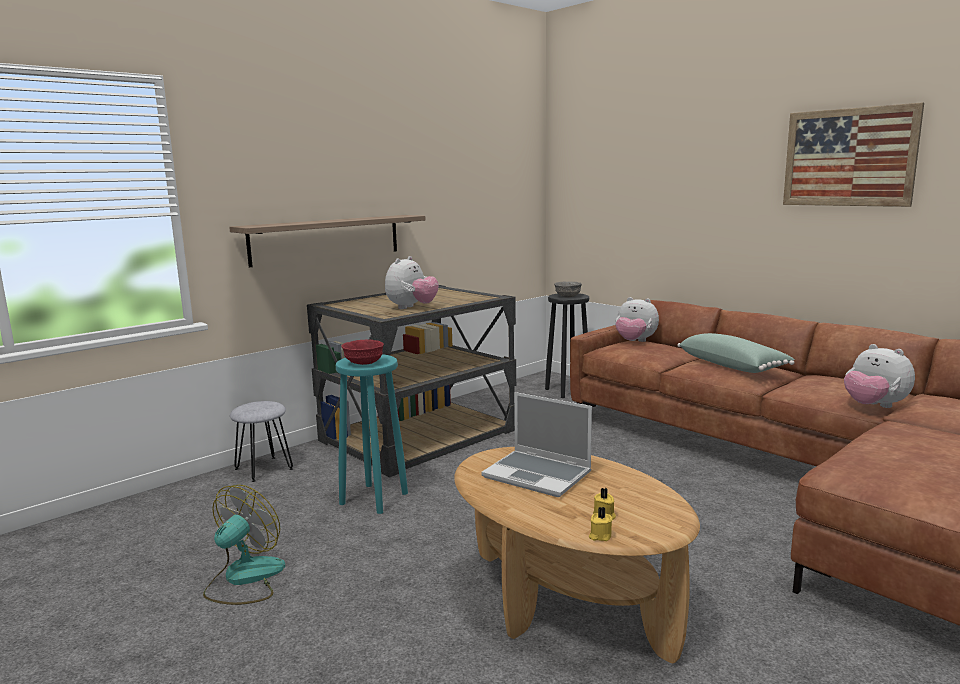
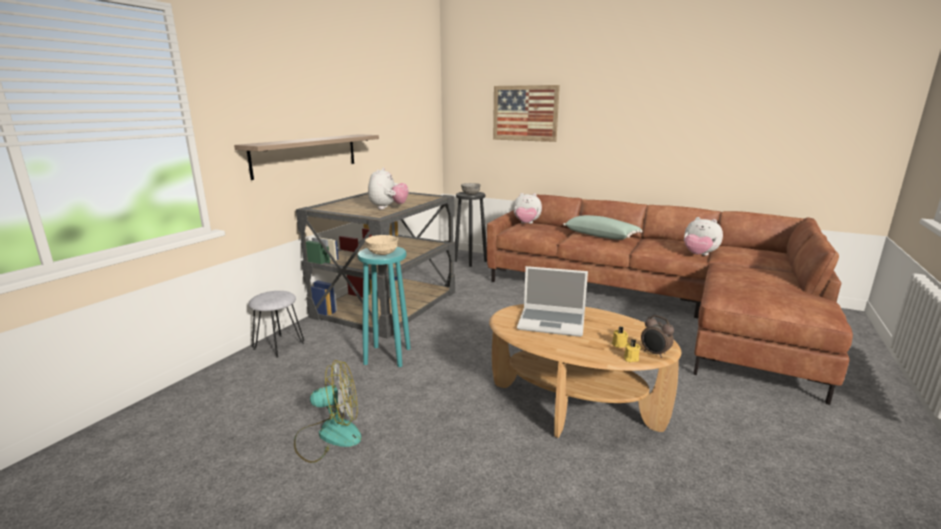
camera: 20 degrees left, 5 degrees up
fan [203,485,286,605] -> fan turned 75 degrees clockwise [294,360,362,463]
red bowl [341,340,384,365] -> beige bowl [365,235,398,255]
picture [783,102,924,207] -> picture moved to [493,85,560,142]
none -> alarm clock [641,315,674,358]

